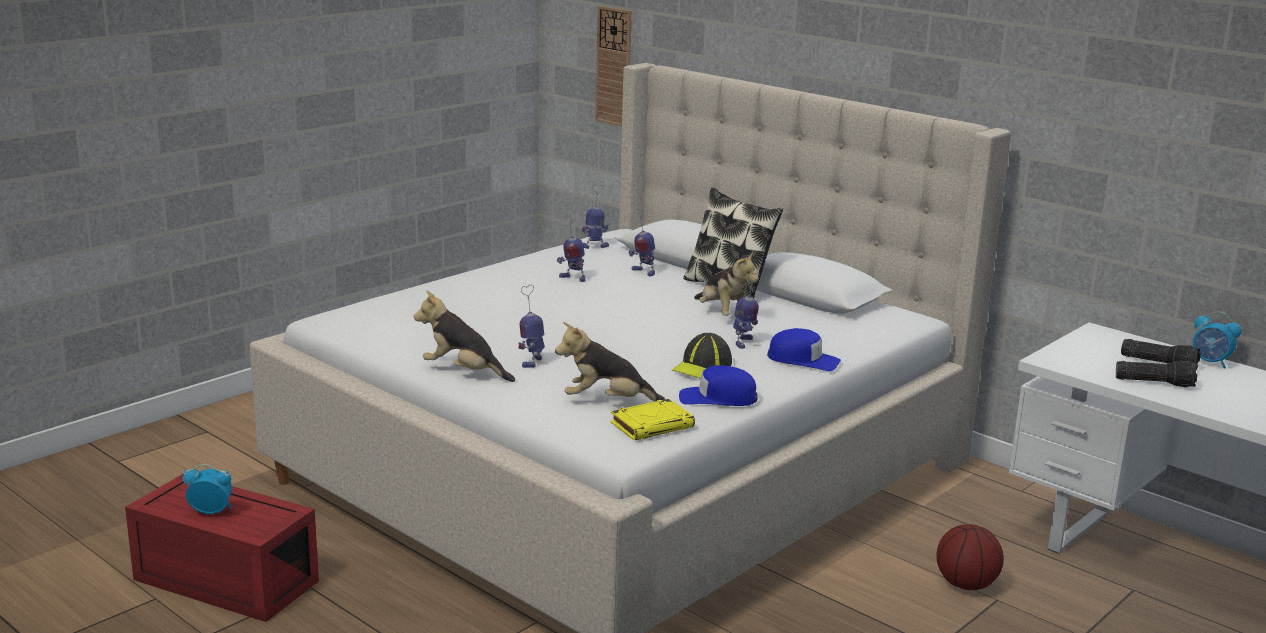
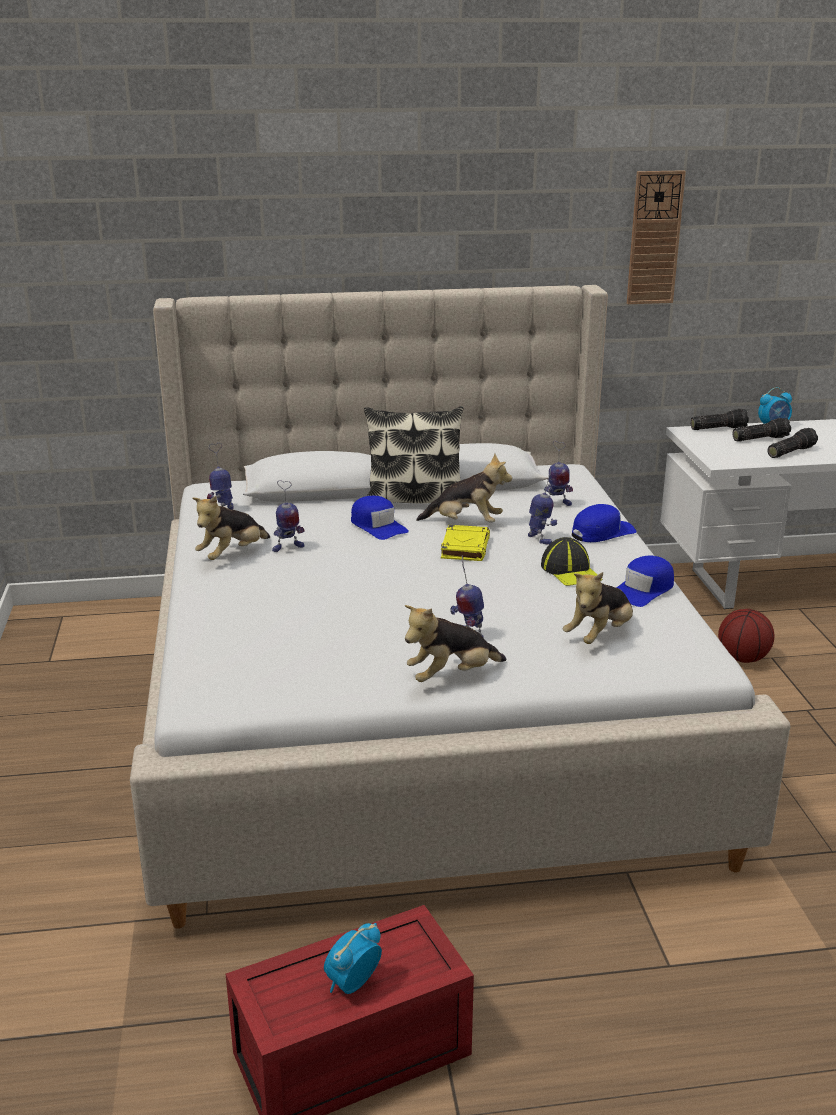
camera: 50 degrees left, 5 degrees up
wall clock [595,6,632,127] -> wall clock moved to [627,170,686,304]
yellow book [610,399,695,440] -> yellow book moved to [441,525,490,561]
toy robot [629,209,655,276] -> toy robot moved to [544,441,573,506]
none -> plush toy [192,496,270,560]
none -> blue cap [351,496,409,540]
none -> flashlight [690,409,749,430]

